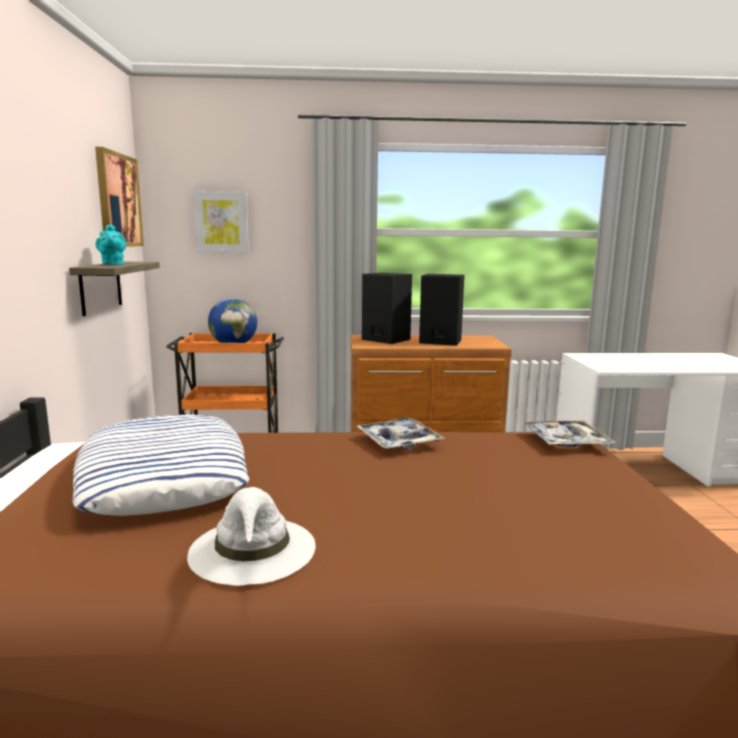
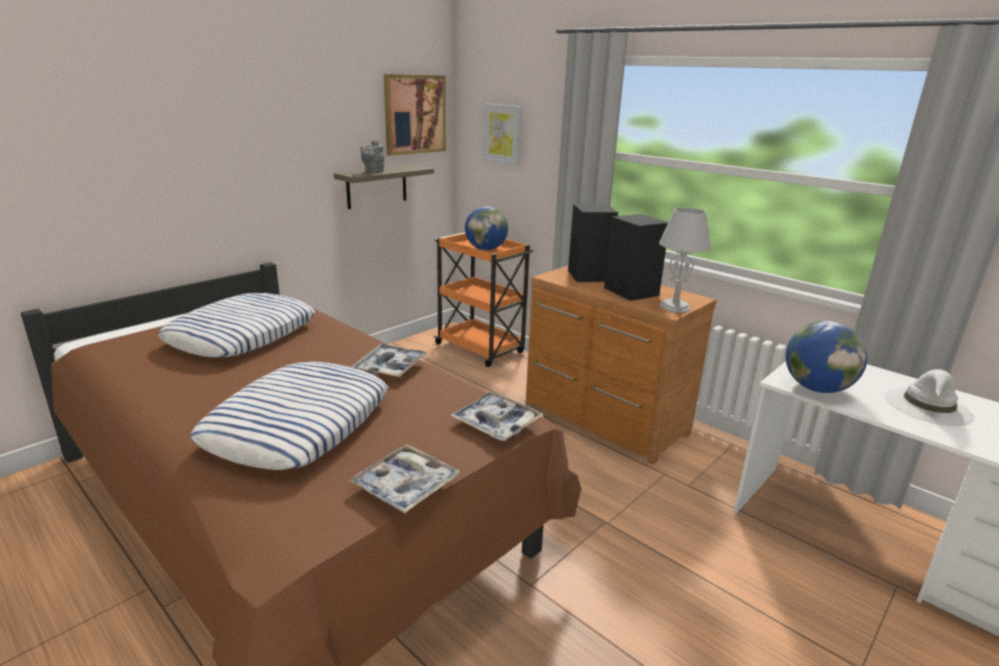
camera: 45 degrees right, 10 degrees up
turquoise teapot [96,224,126,265] -> grey teapot [360,140,385,173]
white hat [187,487,316,586] -> white hat moved to [885,369,974,426]
none -> pillow [191,362,388,470]
none -> tray [348,444,459,514]
none -> grey table lamp [659,207,711,313]
none -> globe [786,321,867,393]

